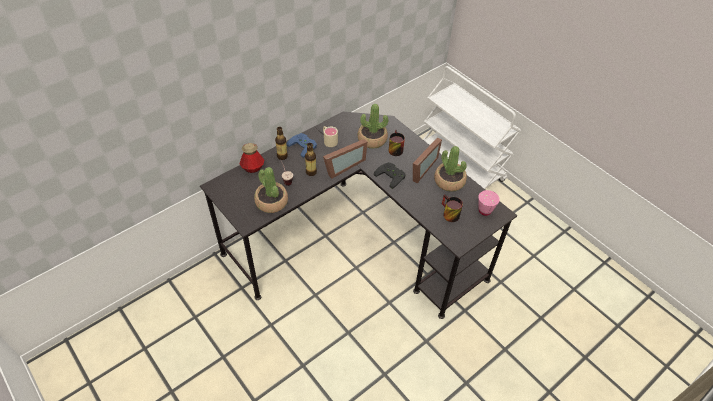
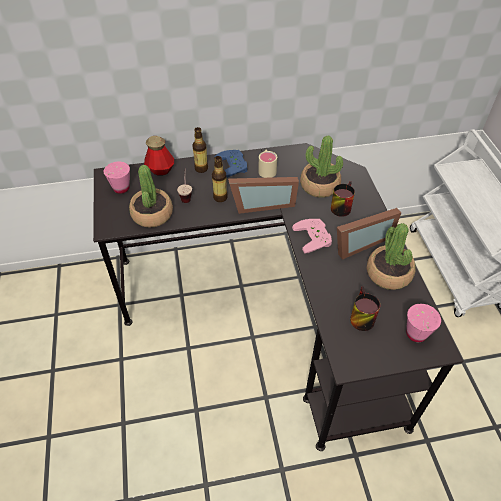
camera: 30 degrees right, 0 degrees up
black game controller [374,162,406,189] -> pink game controller [292,219,332,254]
none -> pink cup [104,162,130,194]

